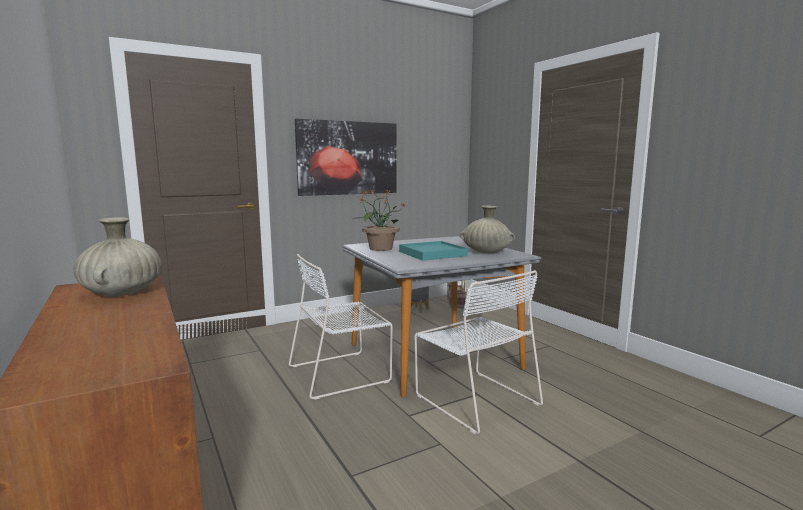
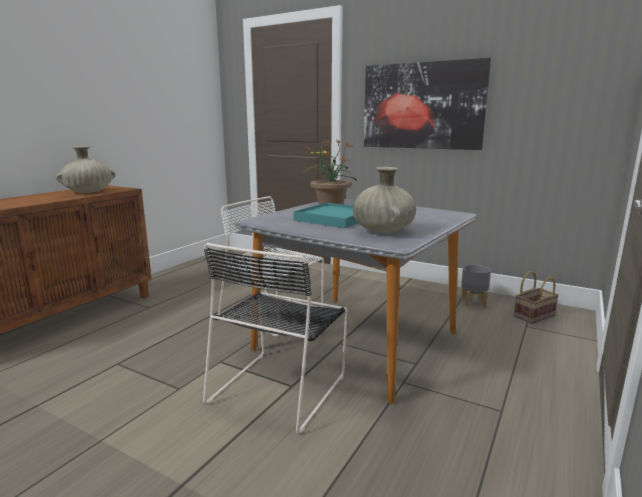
camera: 60 degrees right, 5 degrees up
white chair [414,270,543,434] -> black chair [203,243,348,434]

